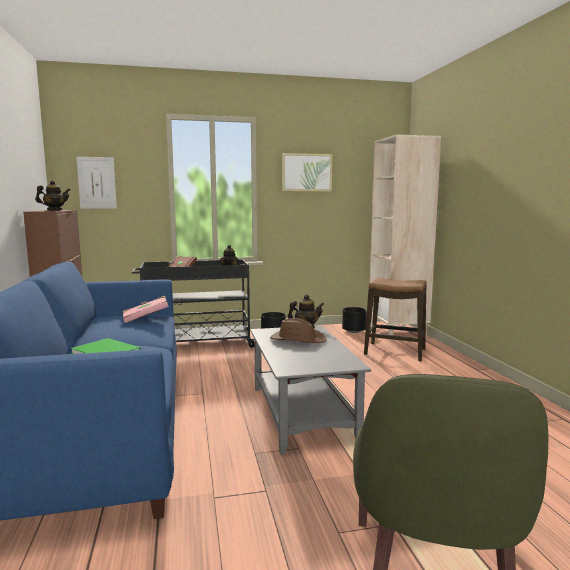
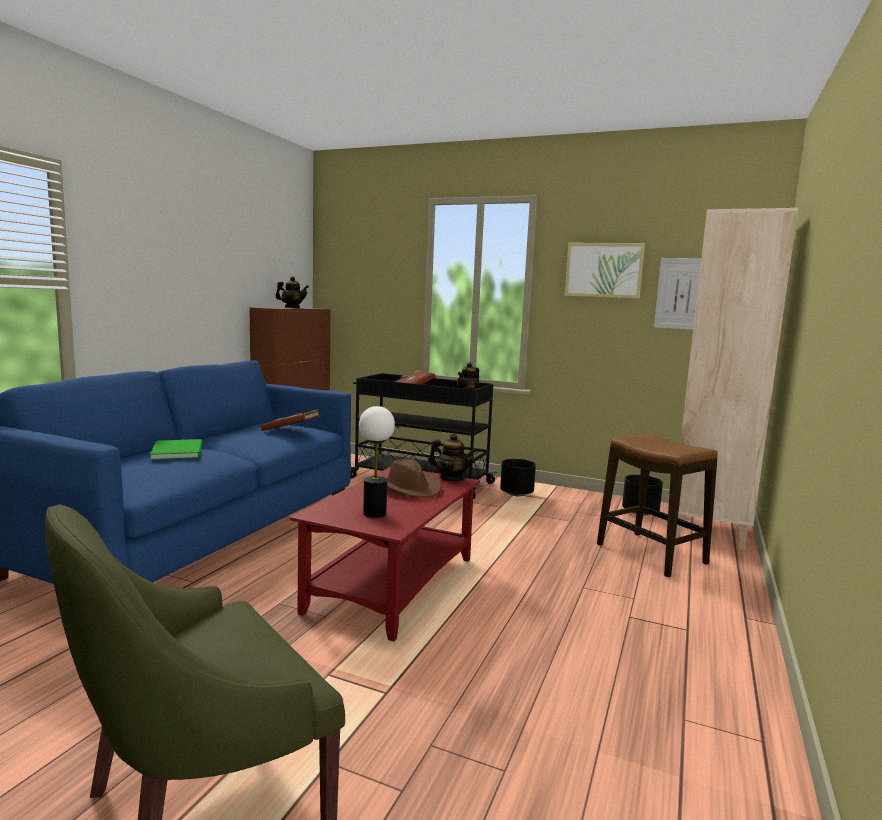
camera: 35 degrees right, 0 degrees up
picture [76,157,117,209] -> picture moved to [654,258,701,330]
pink book [123,296,169,323] -> brown book [261,409,320,431]
grey coffee table [250,325,371,454] -> red coffee table [290,467,480,642]
none -> table lamp [359,406,395,518]

